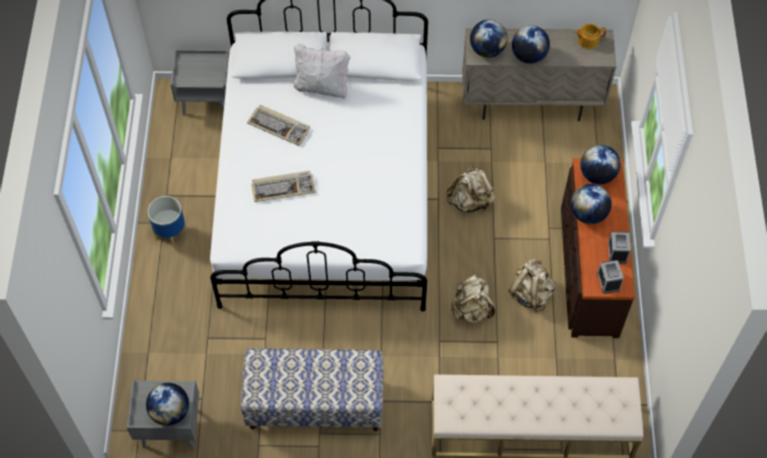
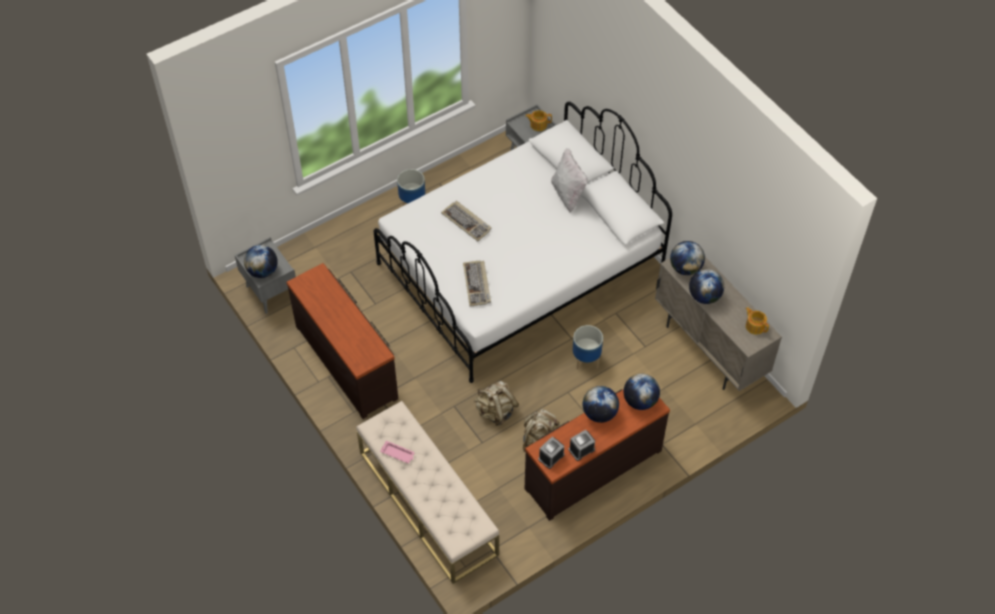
camera: 55 degrees right, 5 degrees down
bench [241,348,384,431] -> brown dresser [286,263,398,419]
keyboard [247,105,310,146] -> keyboard moved to [463,260,491,307]
beige backpack [446,165,495,212] -> planter [573,325,603,370]
none -> pink tray [380,441,414,463]
none -> teapot [525,110,552,131]

